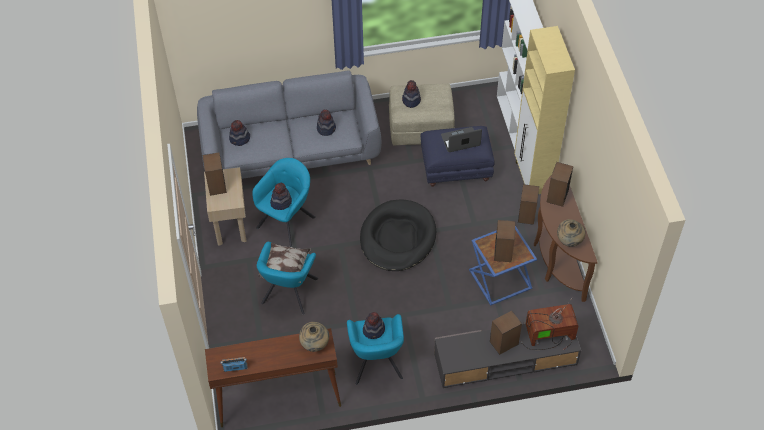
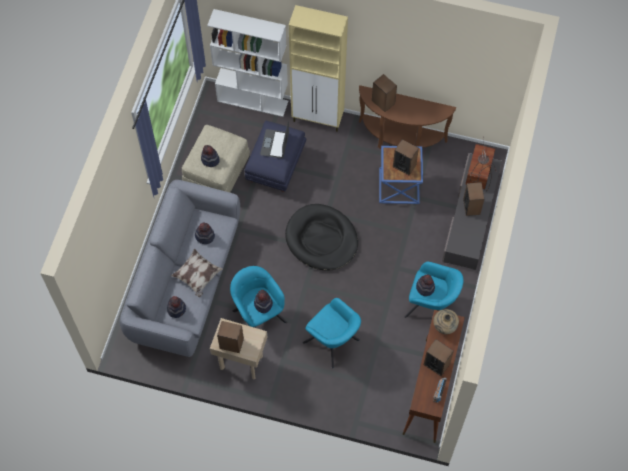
camera: 65 degrees left, 10 degrees up
pillow [258,243,311,283] -> pillow moved to [171,249,223,297]
speaker [518,184,539,225] -> speaker moved to [424,339,454,376]
beige vase [557,219,586,247] -> none

